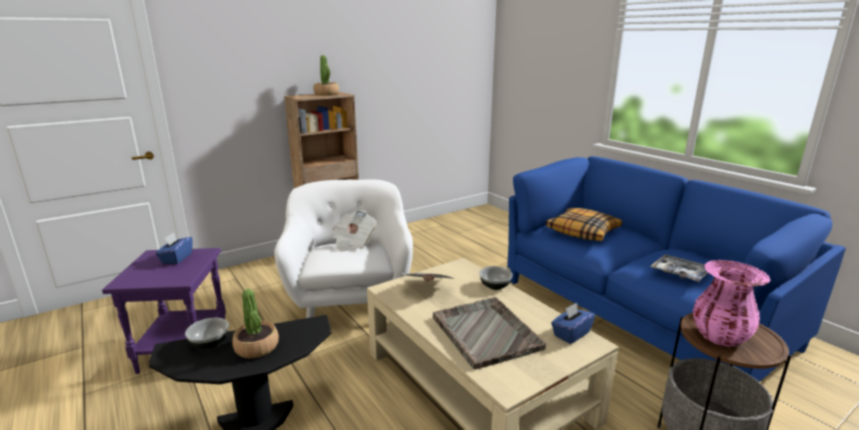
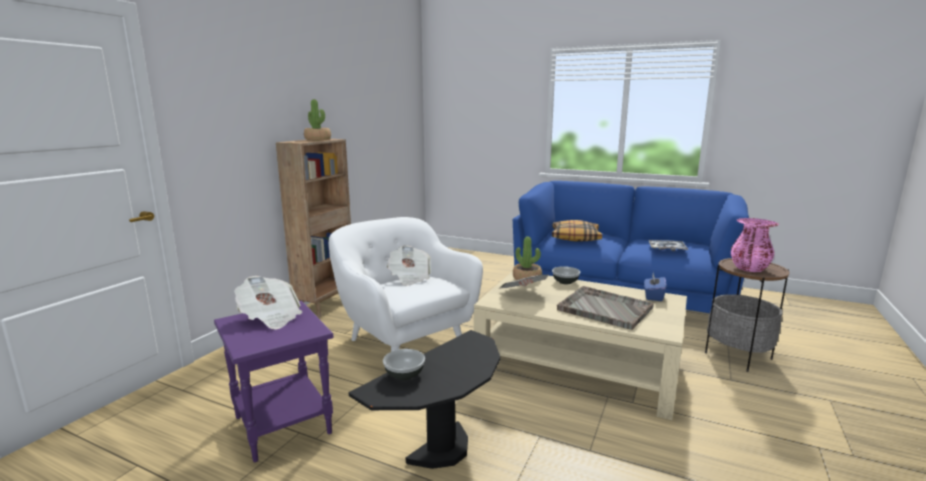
camera: 30 degrees left, 5 degrees down
blue tissue box [156,232,192,264] -> newspaper [234,276,302,329]
potted plant [232,289,279,358] -> potted plant moved to [513,236,542,283]

